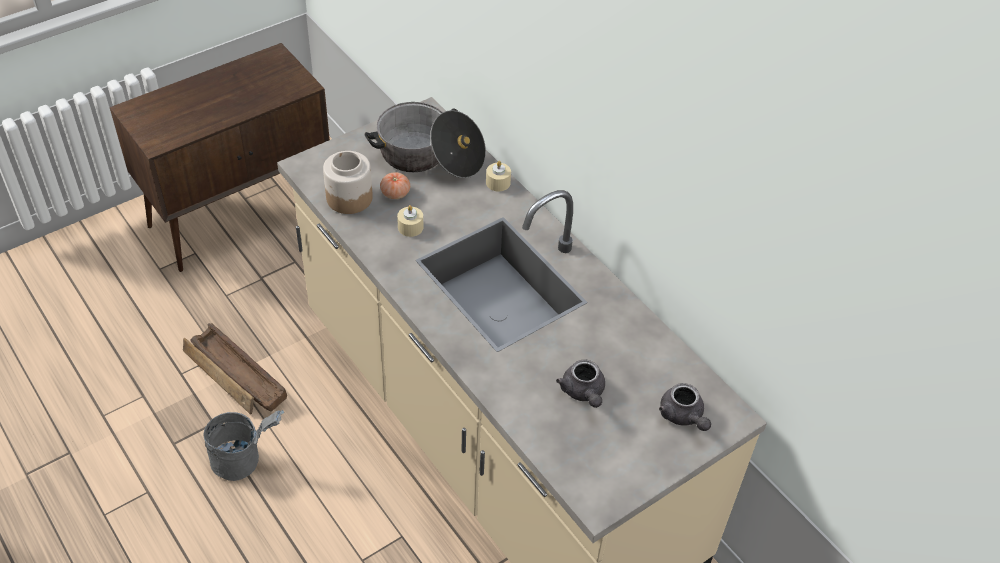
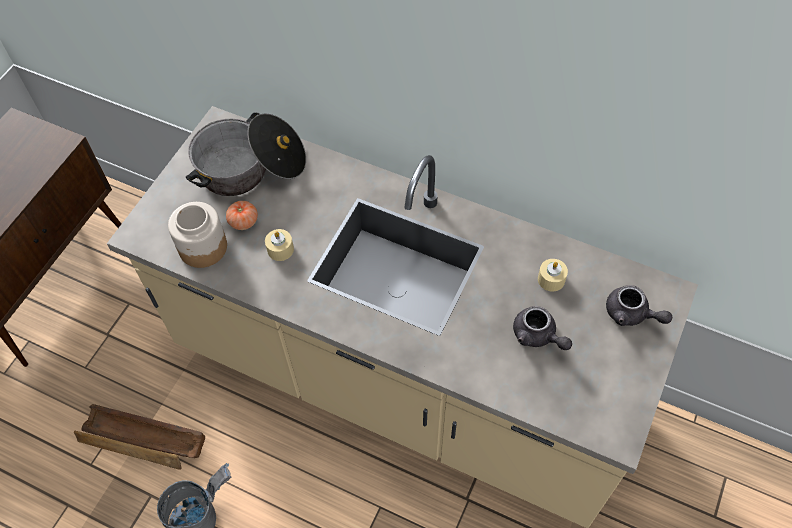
camera: 25 degrees left, 10 degrees up
beige candle [486,161,511,191] -> beige candle moved to [538,259,568,291]

